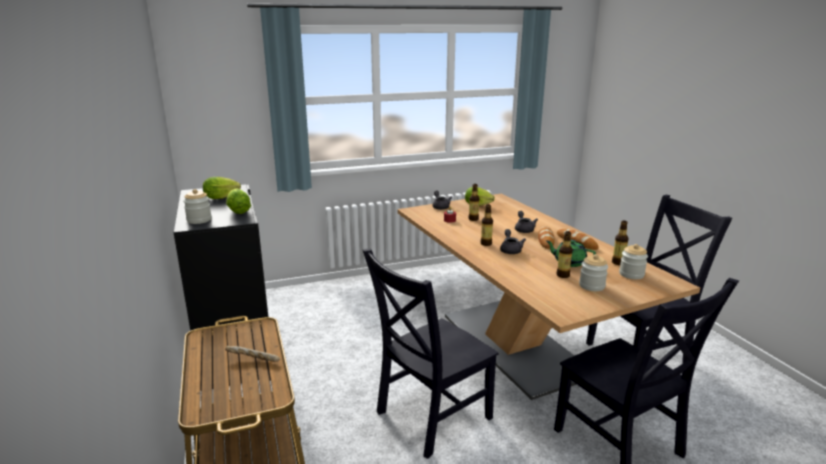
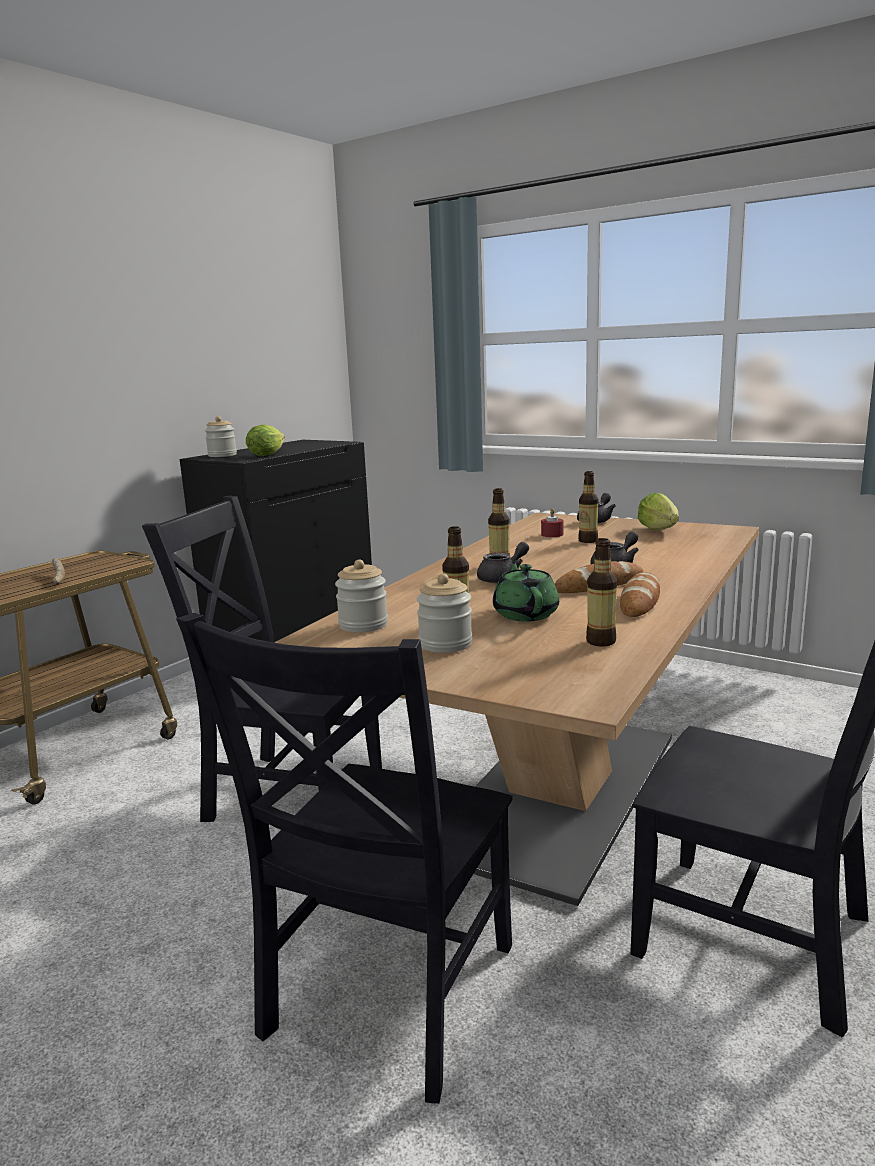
camera: 55 degrees right, 5 degrees down
lettuce [203,177,241,199] -> none
jar [619,244,648,279] -> jar moved to [335,560,388,633]

